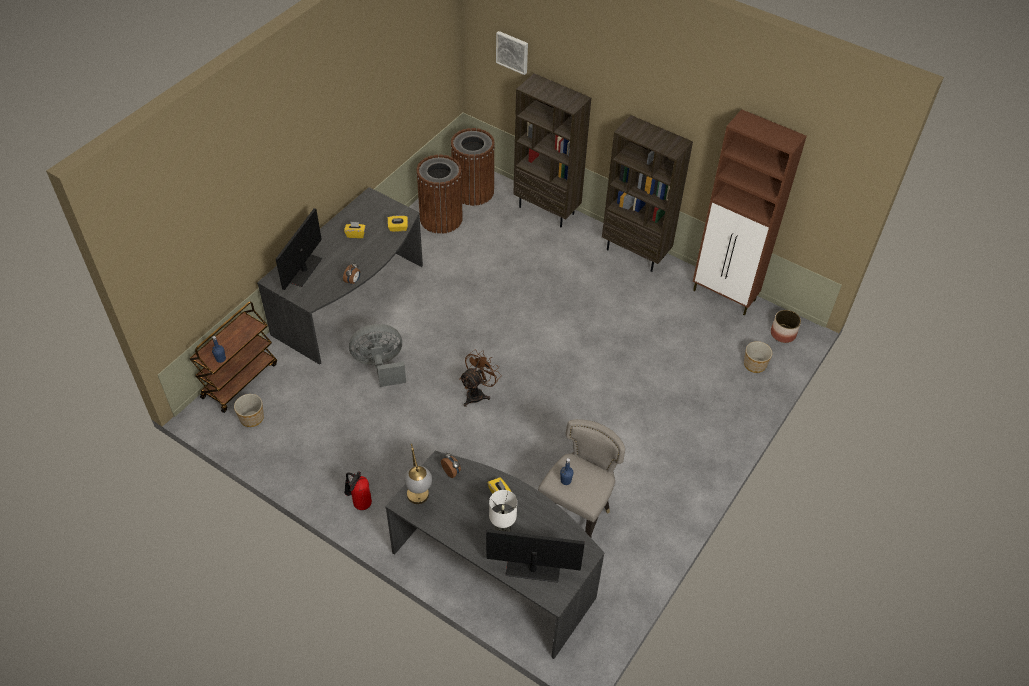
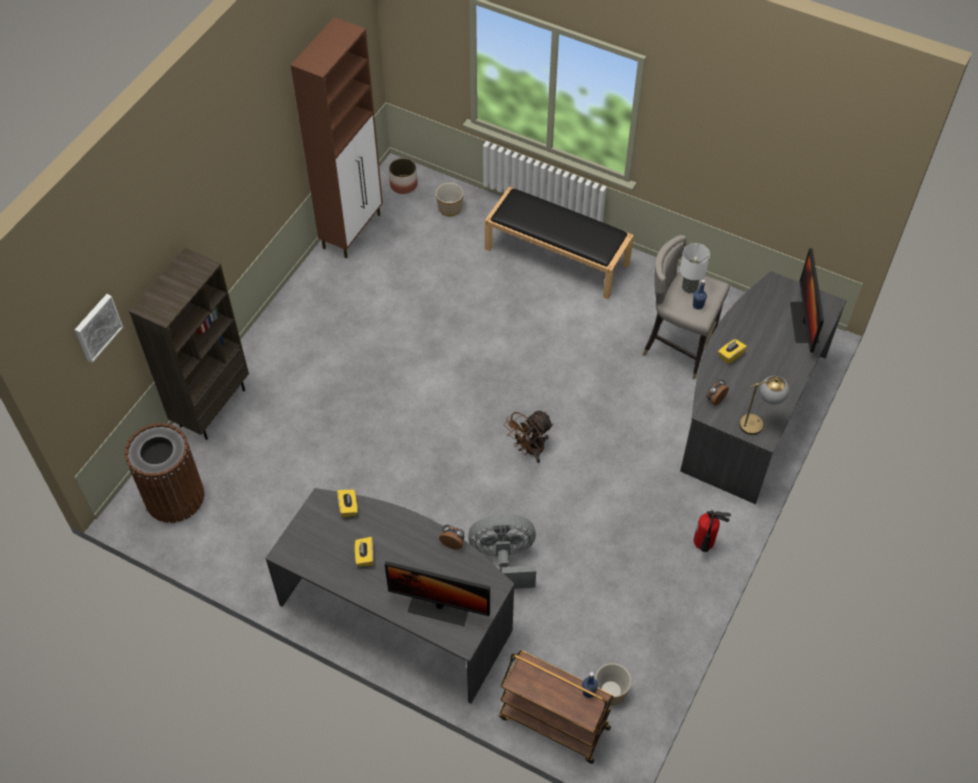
camera: 95 degrees left, 5 degrees up
grey fan [349,324,406,387] -> grey fan turned 105 degrees clockwise [468,514,536,589]
brown trash can [416,155,463,234] -> none
brown fan [460,350,501,407] -> brown fan turned 75 degrees counterclockwise [504,411,553,463]
table lamp [489,490,517,532] -> table lamp moved to [680,243,710,294]
brown bookcase [602,115,693,272] -> none
none -> black bench [485,187,634,299]

